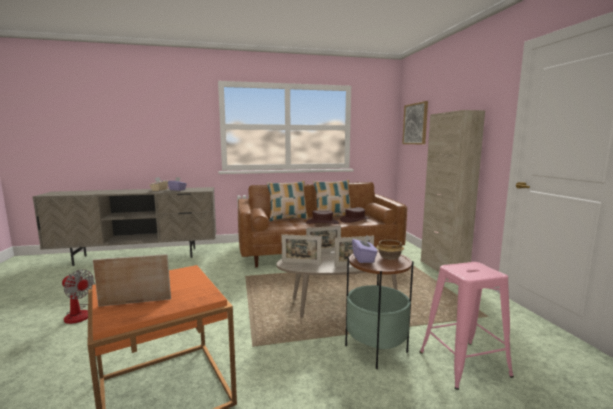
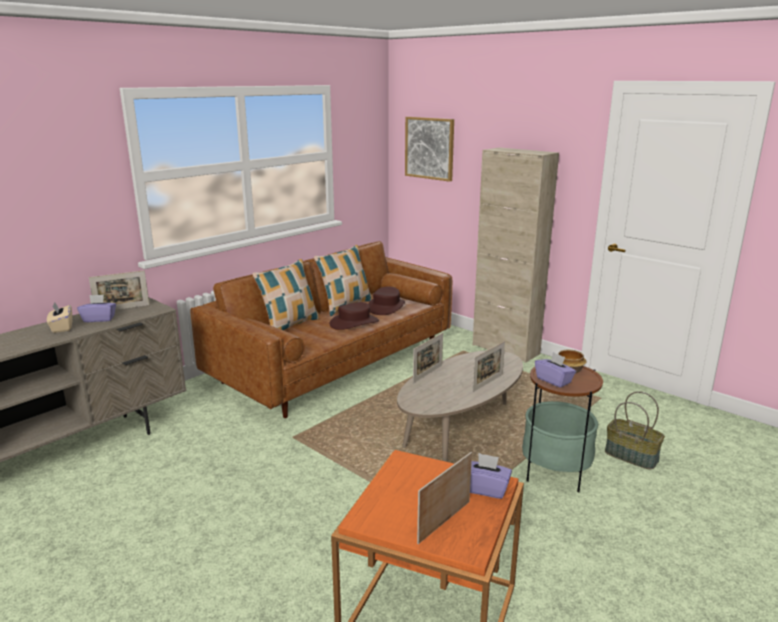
camera: 35 degrees left, 10 degrees up
fan [62,269,95,324] -> none
picture frame [282,234,322,264] -> picture frame moved to [89,270,150,310]
pink stool [420,262,514,390] -> basket [605,391,665,469]
none -> purple tissue box [470,453,512,499]

